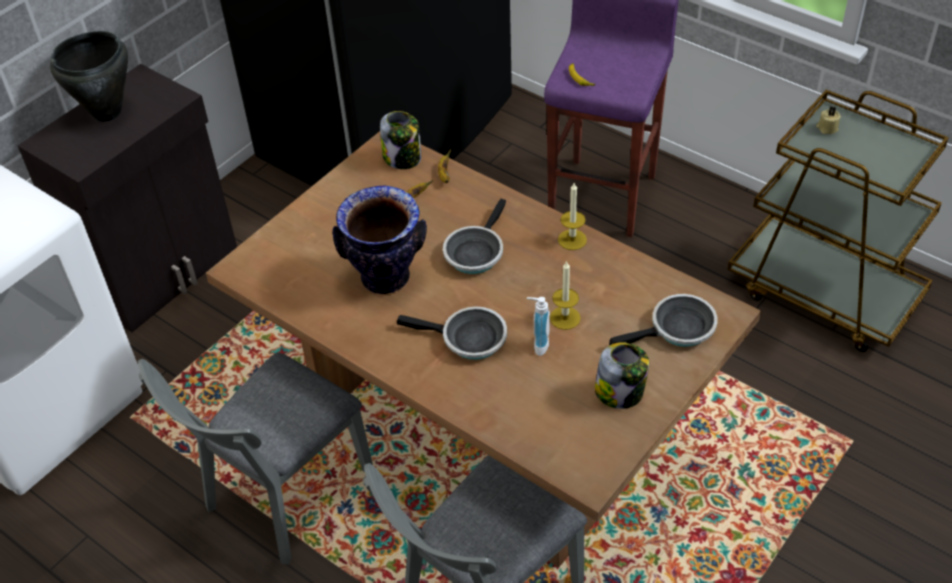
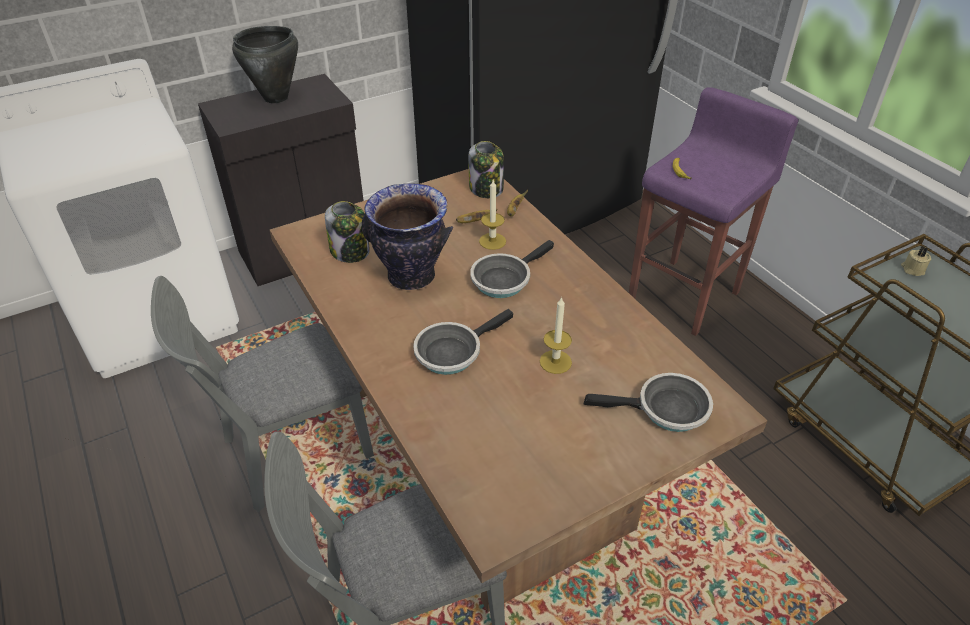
camera: 20 degrees right, 5 degrees down
frying pan [397,306,507,360] -> frying pan turned 105 degrees clockwise [413,309,513,375]
soap dispenser [527,297,550,356] -> none
candle [558,183,587,250] -> candle moved to [479,180,506,250]
jar [595,342,649,409] -> jar moved to [325,201,370,263]

